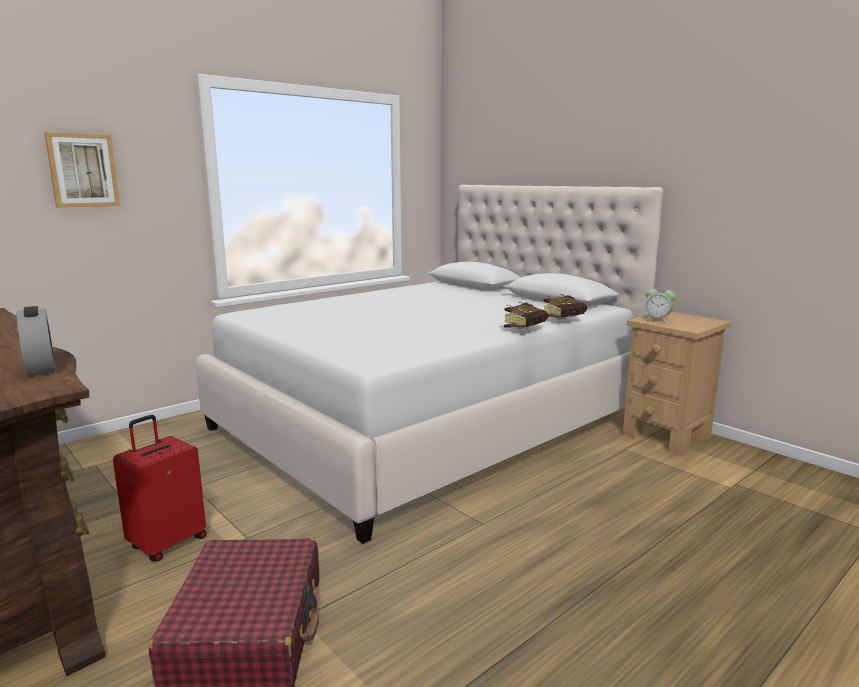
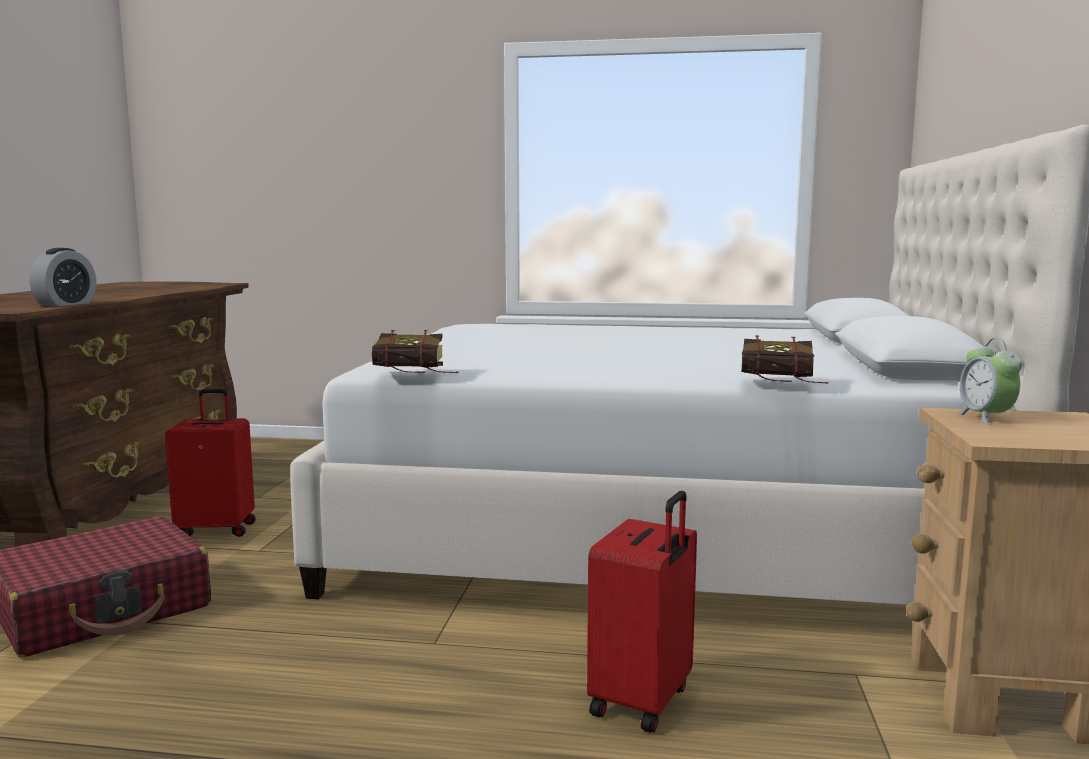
camera: 50 degrees right, 5 degrees down
picture [45,132,120,208] -> none
book [504,302,548,329] -> book moved to [372,330,458,373]
none -> red suitcase [587,491,697,733]

